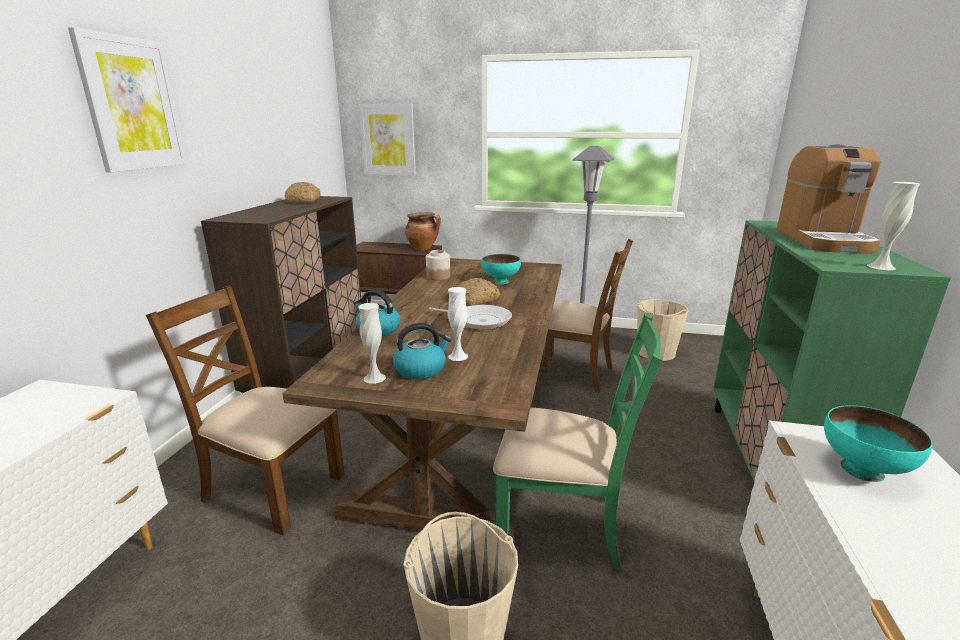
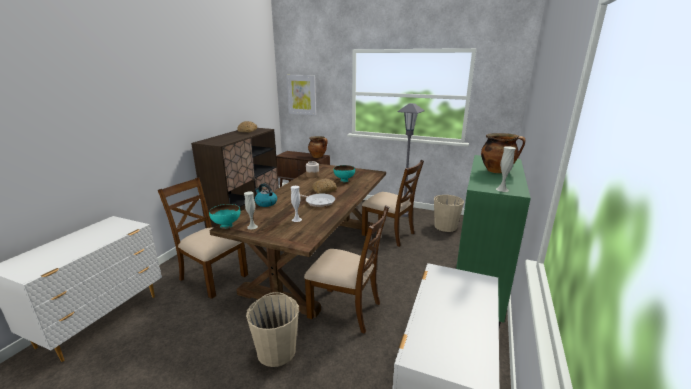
camera: 10 degrees right, 0 degrees up
picture [68,27,187,172] -> none
kettle [393,323,452,379] -> none
green chair [493,314,662,570] -> brown chair [304,205,389,334]
coffee machine [777,144,881,253] -> cooking pot [481,133,526,173]
turquoise bowl [824,405,932,482] -> turquoise bowl moved to [209,204,241,229]

